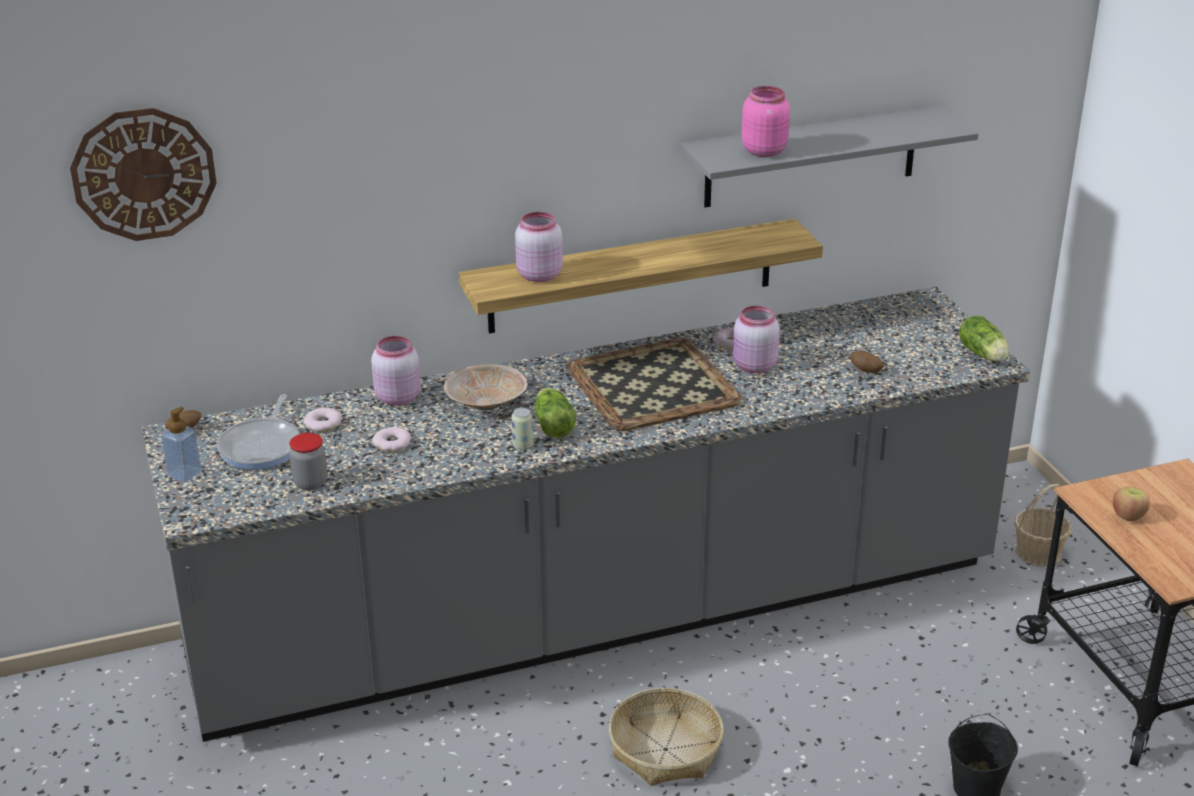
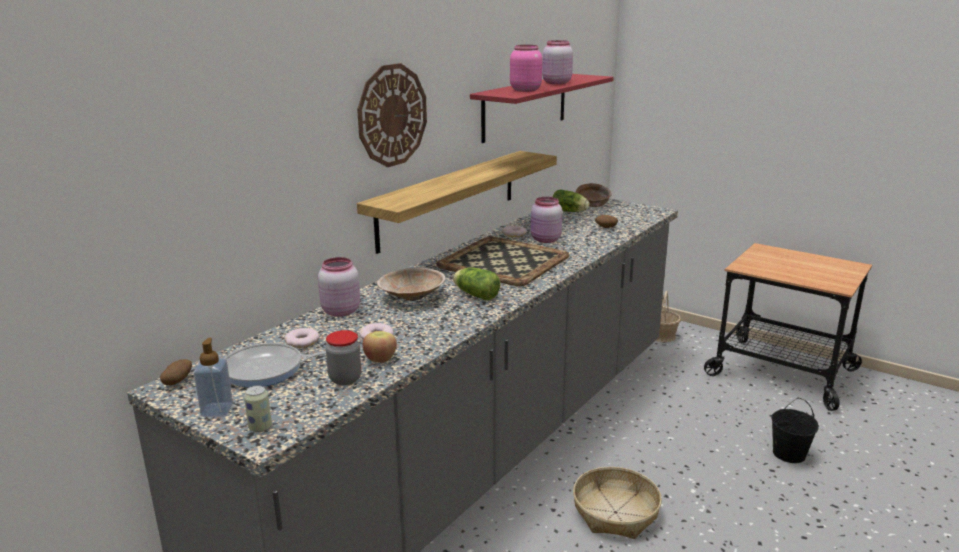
camera: 35 degrees left, 10 degrees down
wall clock [70,108,217,241] -> wall clock moved to [357,63,427,167]
frying pan [217,394,299,470] -> frying pan turned 105 degrees clockwise [224,343,326,387]
can [511,408,533,450] -> can moved to [244,386,272,432]
pink jar [515,212,563,282] -> pink jar moved to [542,40,573,84]
grey shelf [681,106,979,208] -> red shelf [470,74,614,143]
lettuce [959,316,1009,362] -> lettuce moved to [553,190,589,212]
apple [1113,487,1150,521] -> apple moved to [363,331,397,363]
none -> brown bowl [576,183,612,207]

